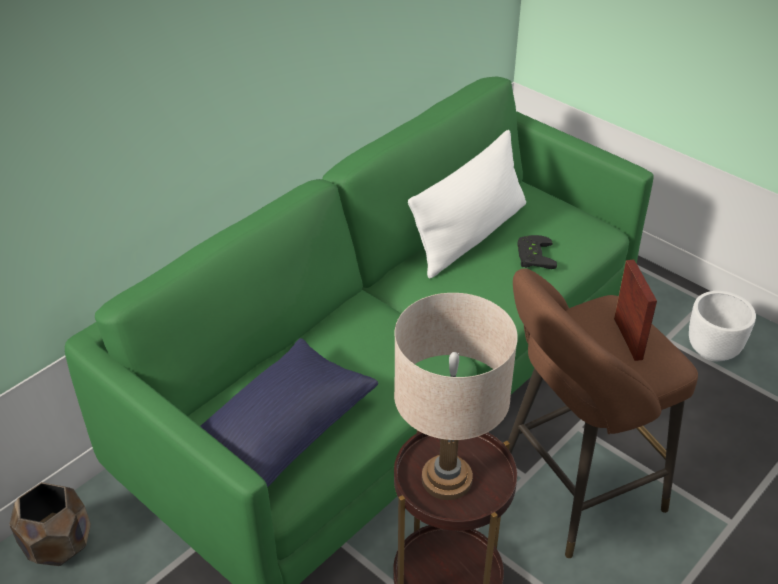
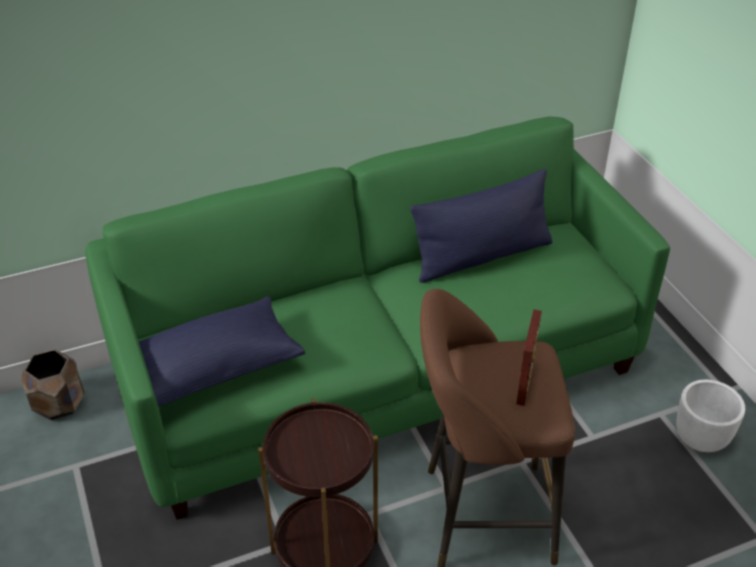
camera: 25 degrees right, 0 degrees up
beige table lamp [394,293,518,500] -> none
white pillow [408,130,526,279] -> blue pillow [410,169,552,283]
black game controller [517,235,557,269] -> none

